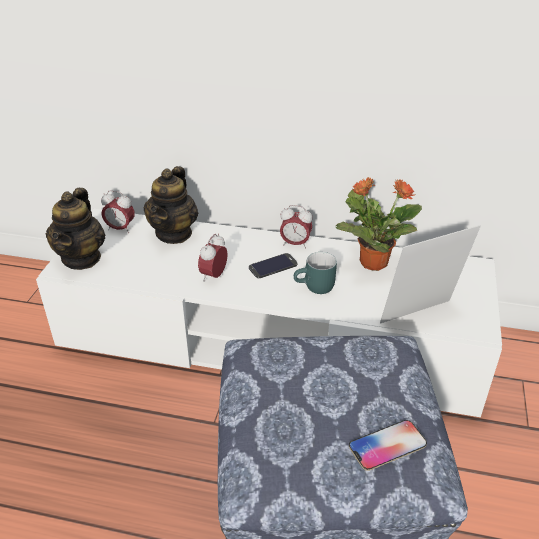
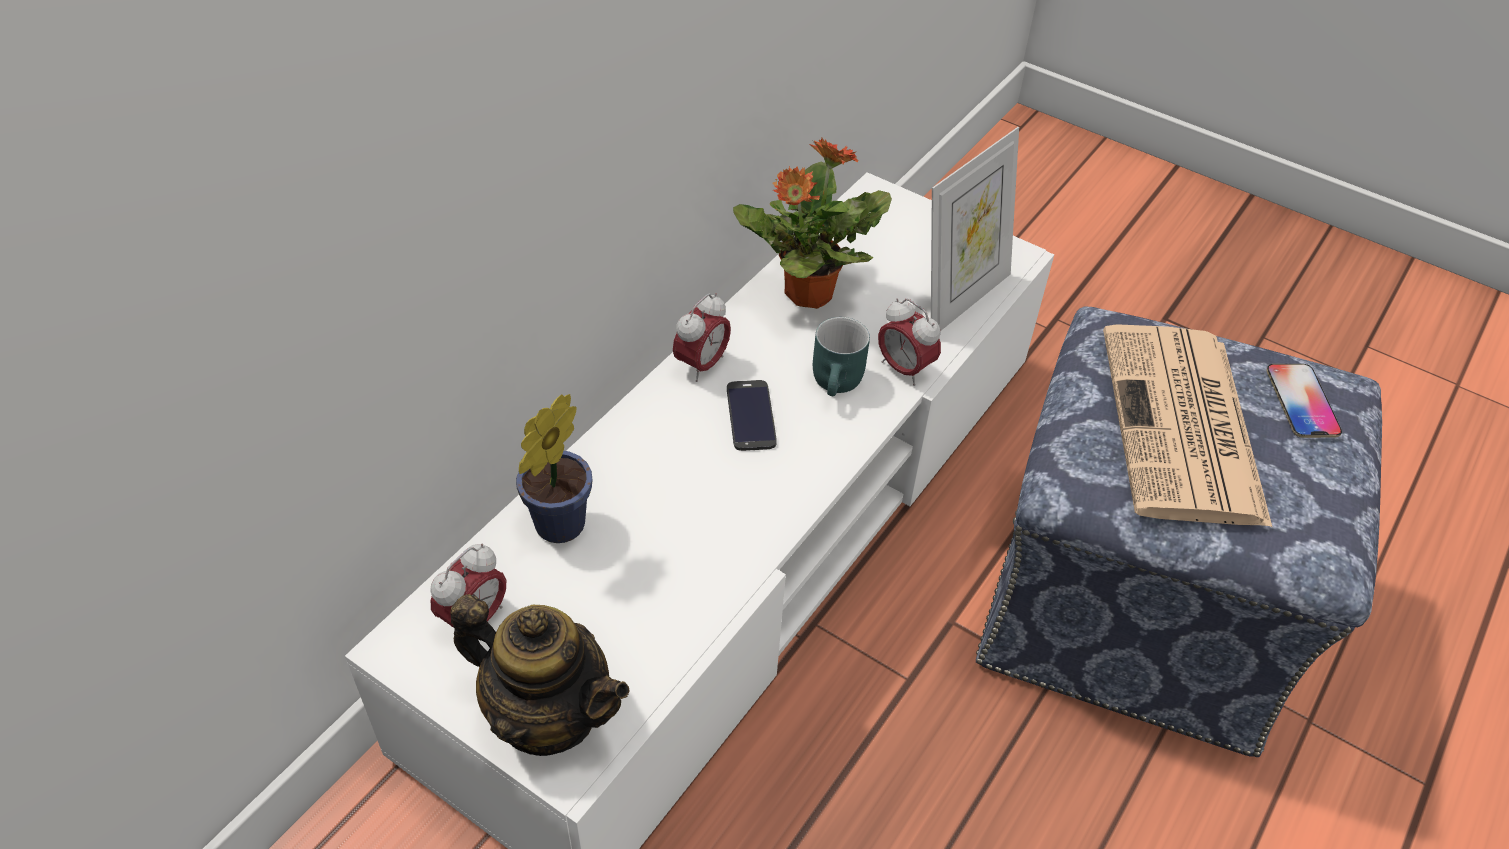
camera: 70 degrees left, 10 degrees up
teapot [144,166,198,244] -> potted plant [516,394,592,543]
alarm clock [198,234,228,282] -> alarm clock moved to [878,298,941,386]
picture frame [380,225,481,324] -> picture frame turned 135 degrees counterclockwise [931,127,1019,331]
none -> newspaper [1103,324,1272,527]

